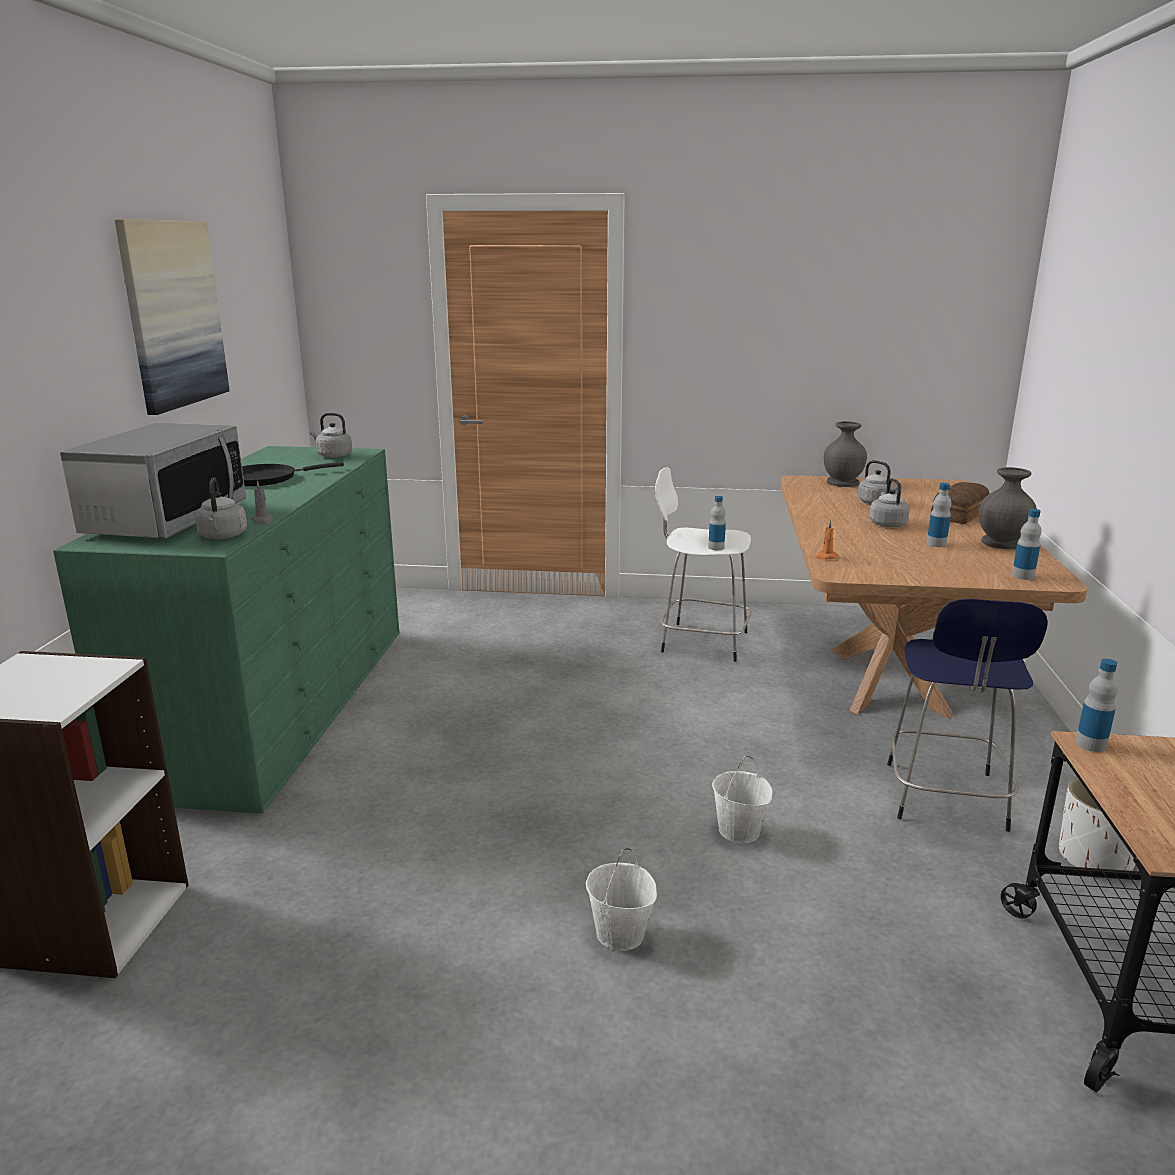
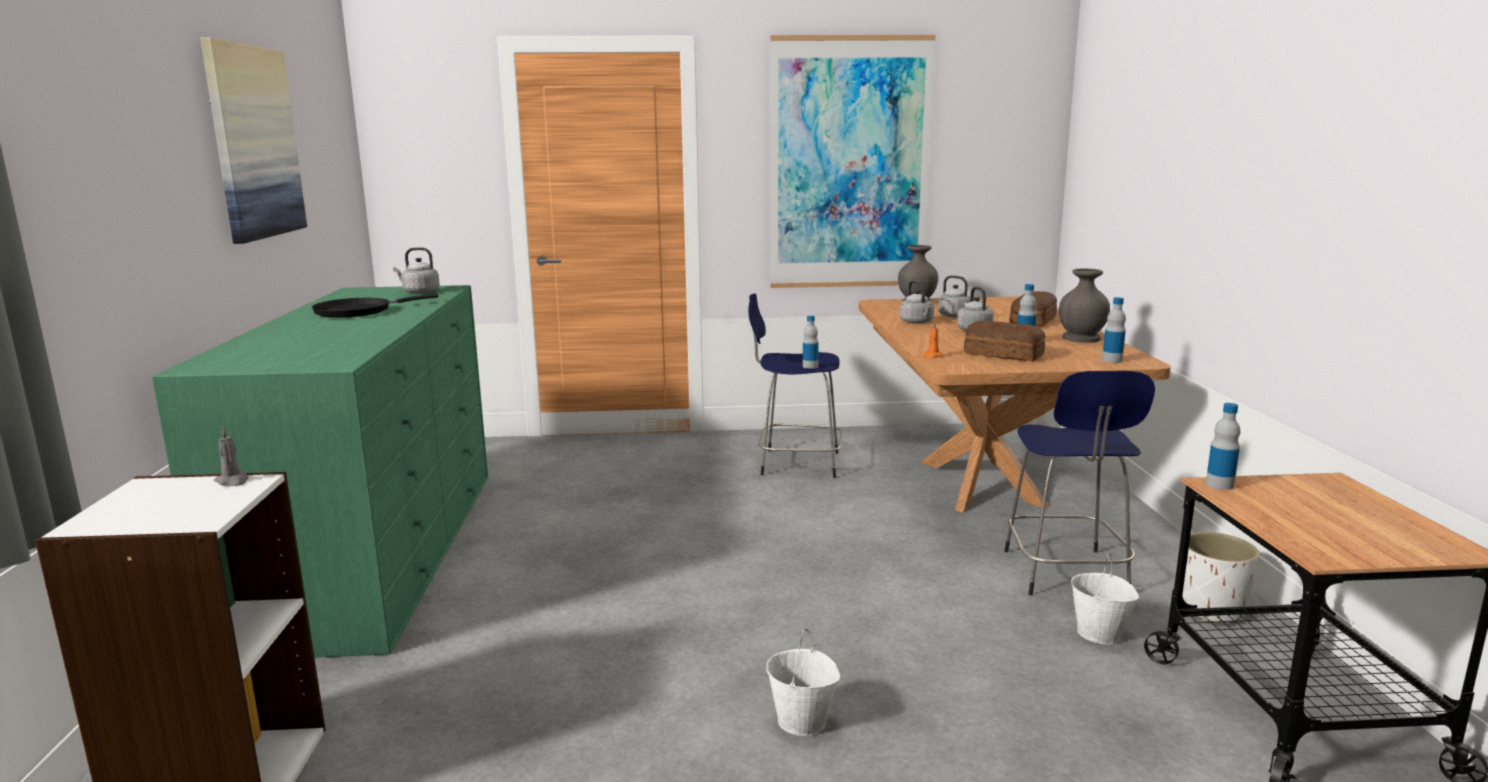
camera: 10 degrees left, 5 degrees down
microwave [60,423,246,538] -> none
grey kettle [195,477,247,539] -> grey kettle moved to [900,280,934,324]
grey candle [250,480,274,524] -> grey candle moved to [214,427,249,486]
white stool [655,467,752,662] -> blue stool [748,294,843,478]
white bucket [712,756,773,843] -> white bucket moved to [1071,553,1139,644]
none -> picture [770,35,936,288]
none -> bread [964,321,1046,361]

